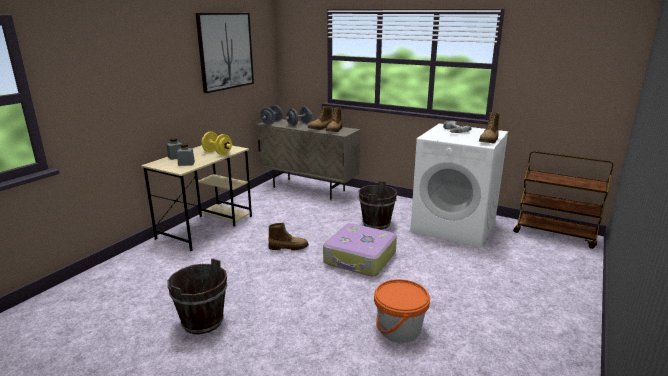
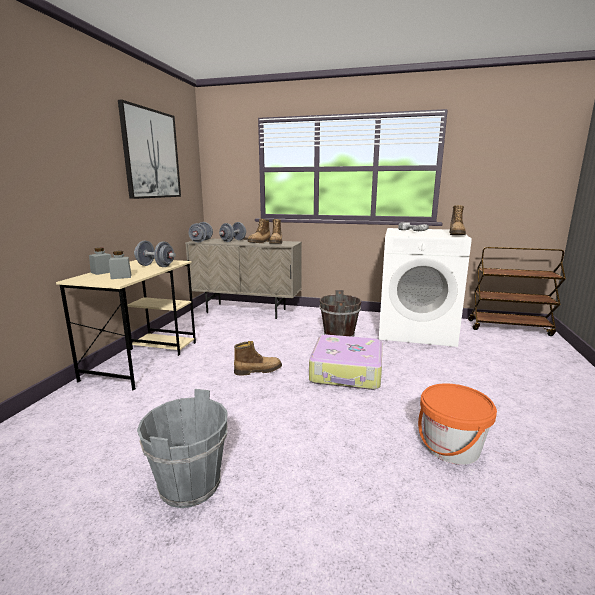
camera: 15 degrees left, 5 degrees down
brown bucket [167,258,227,334] -> grey bucket [137,389,228,508]
yellow dumbbell [202,132,232,155] -> grey dumbbell [134,241,176,267]

